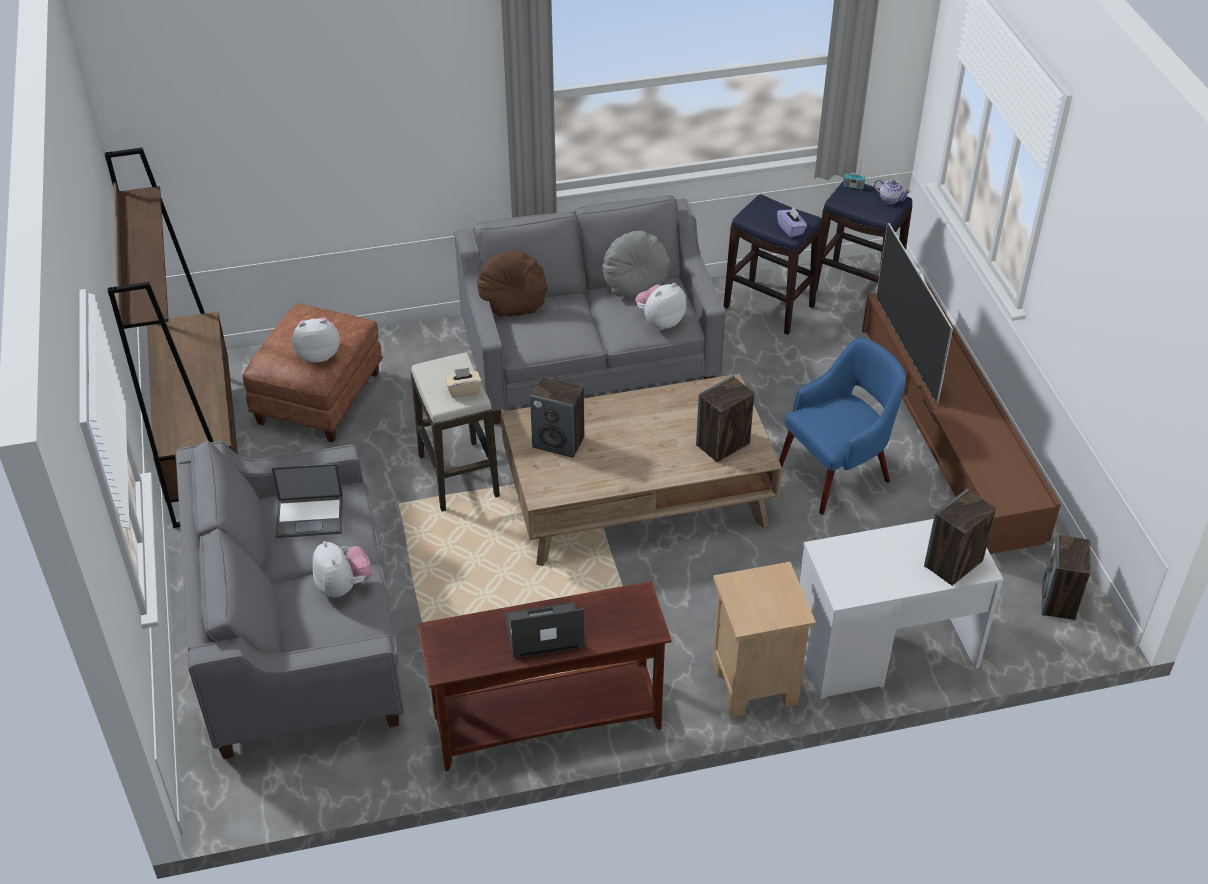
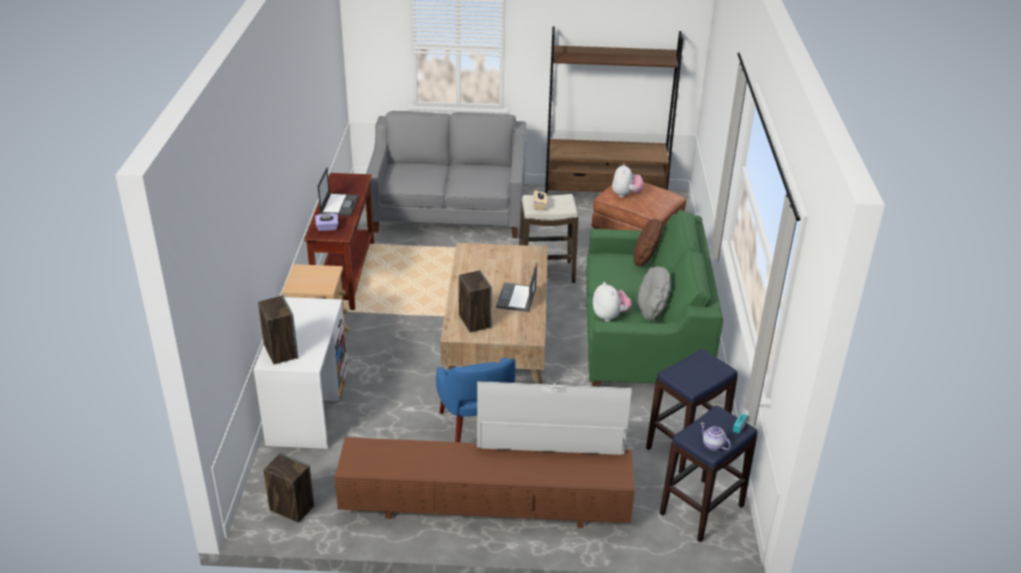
camera: 105 degrees right, 10 degrees down
laptop [272,463,343,538] -> laptop moved to [496,262,537,312]
plush toy [313,541,372,597] -> none
grey sofa [454,195,725,424] -> green sofa [586,209,723,386]
speaker [530,376,585,458] -> none
purple tissue box [777,207,807,237] -> purple tissue box moved to [315,213,338,231]
teapot [874,179,911,204] -> teapot turned 90 degrees clockwise [700,422,731,451]

